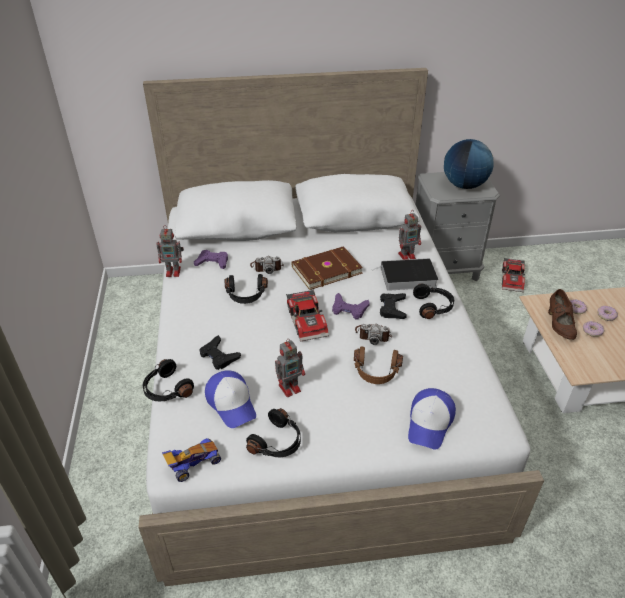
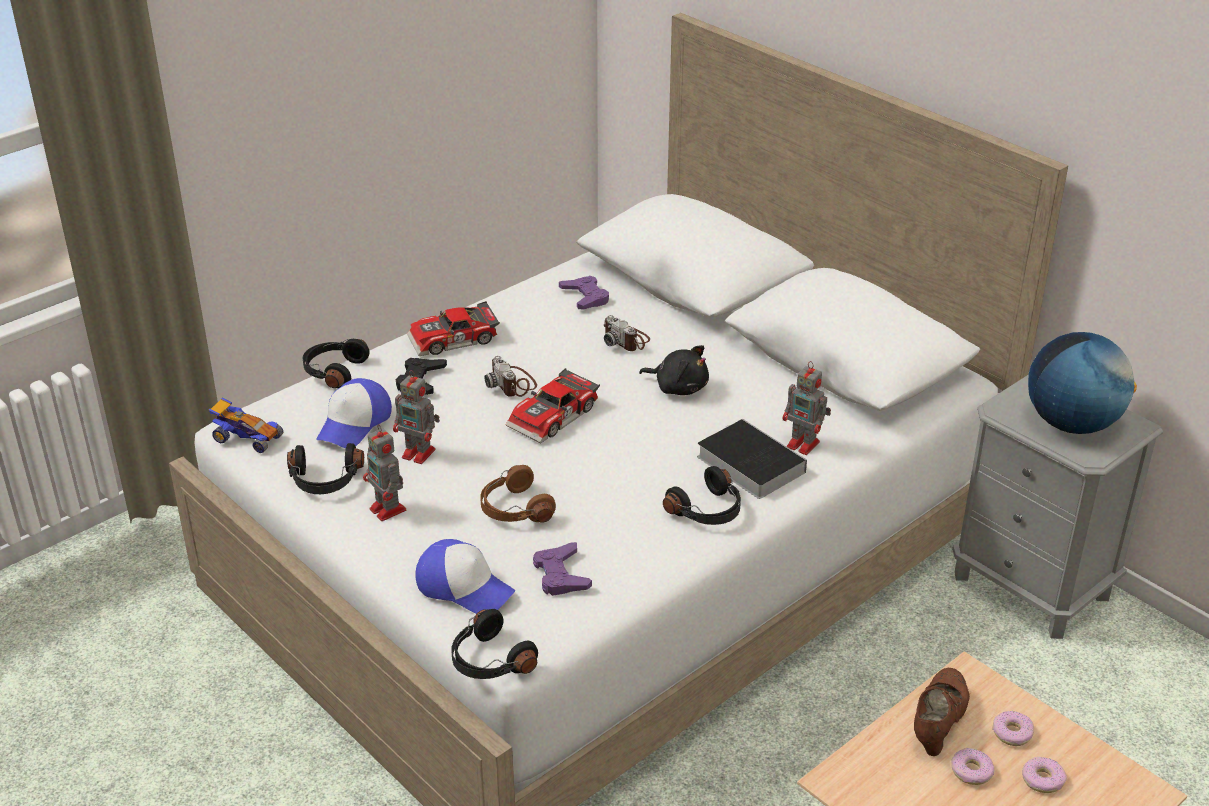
camera: 55 degrees right, 5 degrees down
toy robot [156,225,184,277] -> toy robot moved to [363,424,406,521]
black headphones [225,274,268,304] -> black headphones moved to [452,609,538,679]
brown book [291,246,363,290] -> black plush toy [639,345,709,395]
purple game controller [332,293,370,320] -> purple game controller moved to [533,542,592,596]
camera [355,324,392,345] -> camera moved to [484,356,537,397]
black game controller [380,293,407,319] -> none
cap [408,388,456,450] -> cap turned 135 degrees counterclockwise [415,539,515,614]
toy car [502,258,525,292] -> toy car moved to [407,301,500,356]
brown shoe [548,289,577,340] -> brown shoe turned 150 degrees clockwise [914,668,970,756]

